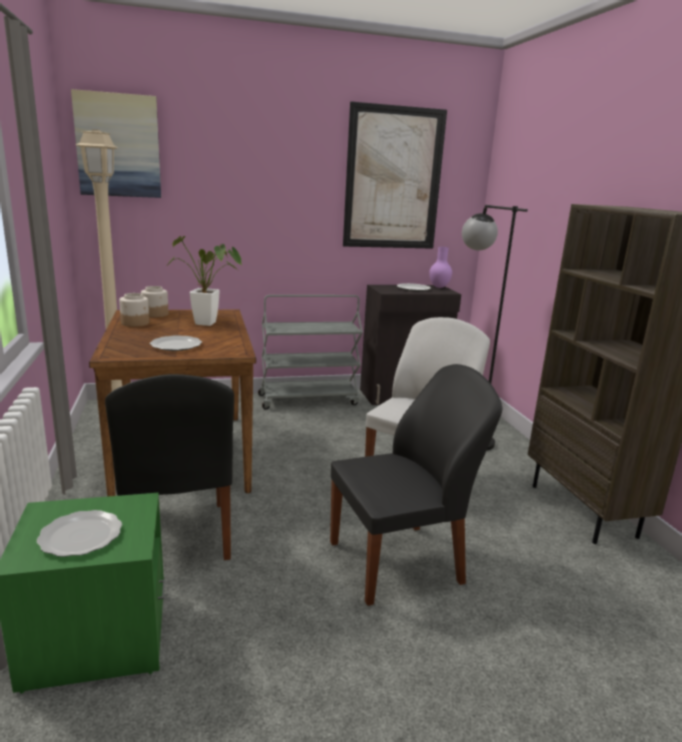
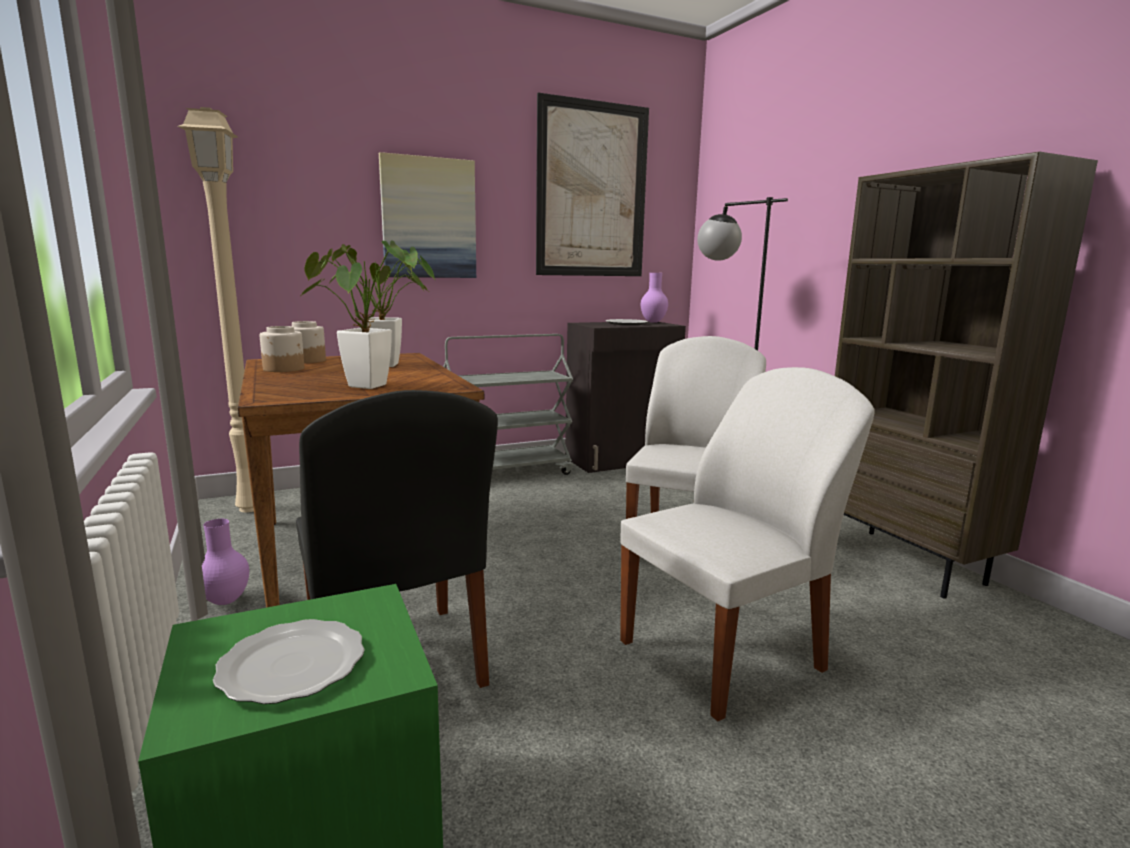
camera: 10 degrees left, 5 degrees down
picture [71,89,161,198] -> picture moved to [379,152,476,278]
plate [150,335,202,351] -> potted plant [301,240,425,389]
black chair [330,364,503,606] -> white chair [620,367,874,721]
none -> purple vase [202,519,249,605]

